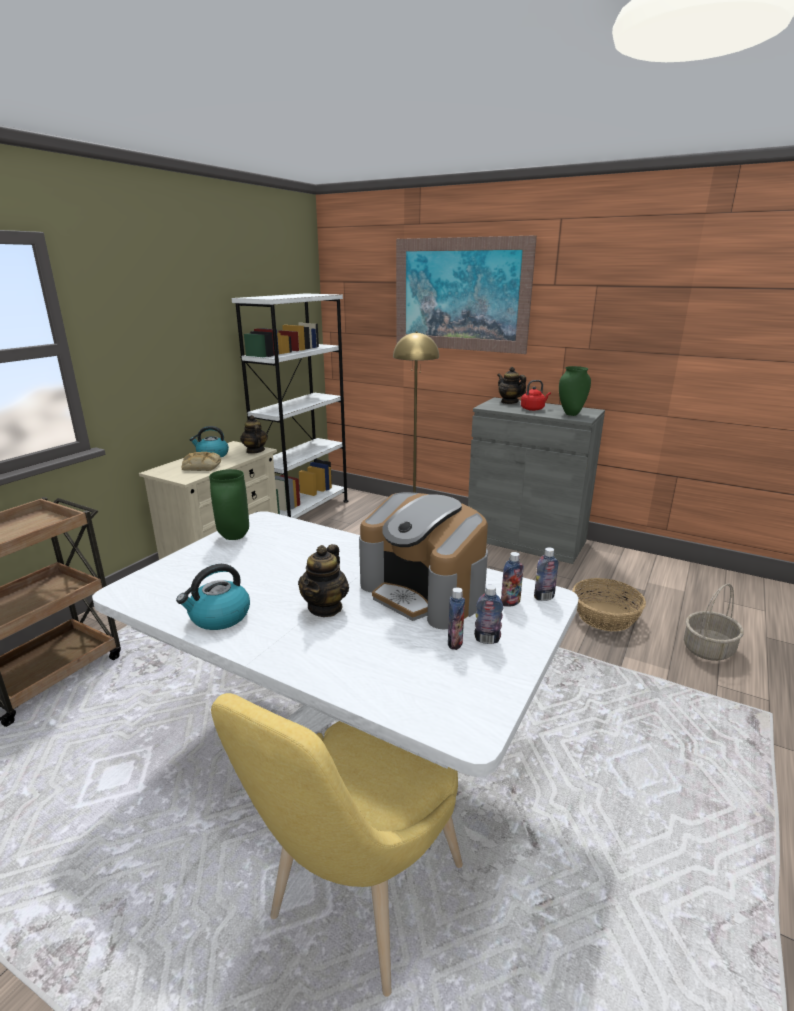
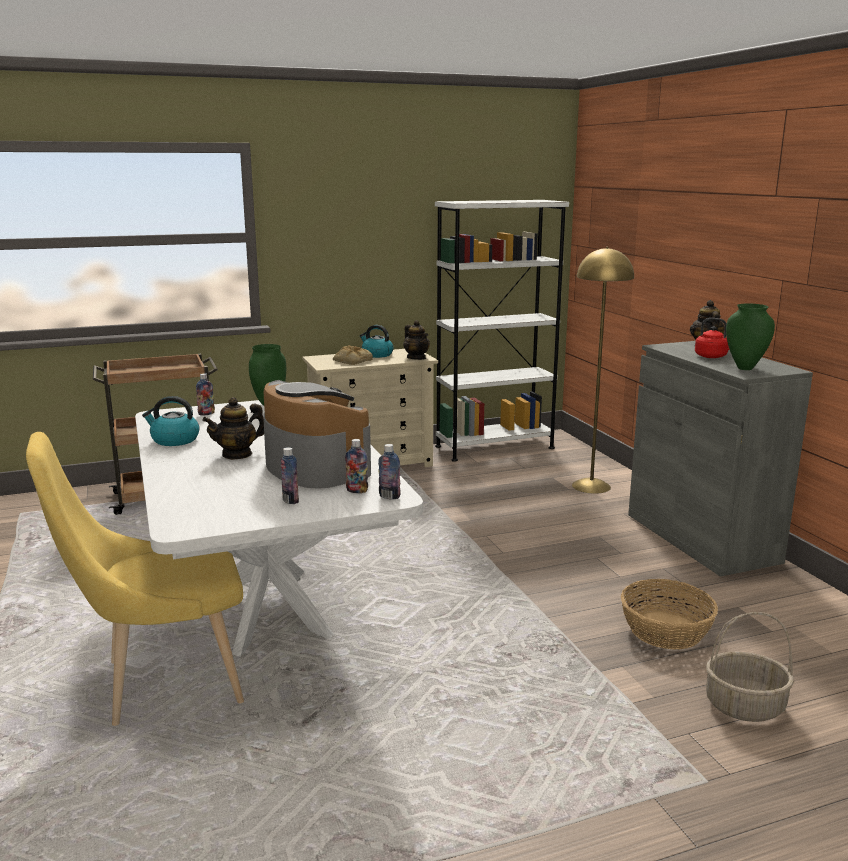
camera: 40 degrees right, 5 degrees down
teapot [240,415,268,454] -> teapot turned 135 degrees clockwise [403,320,430,360]
coffee machine [359,492,488,630] -> coffee machine turned 150 degrees clockwise [263,380,371,488]
picture [396,235,537,354] -> none
bottle [448,587,465,650] -> bottle moved to [196,373,215,416]

